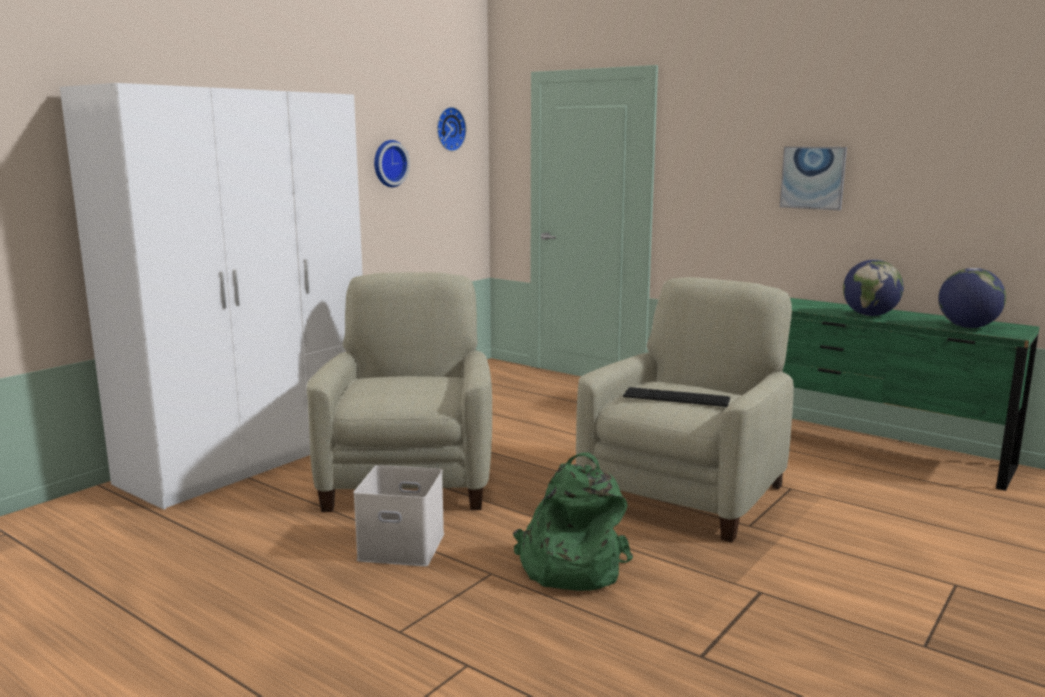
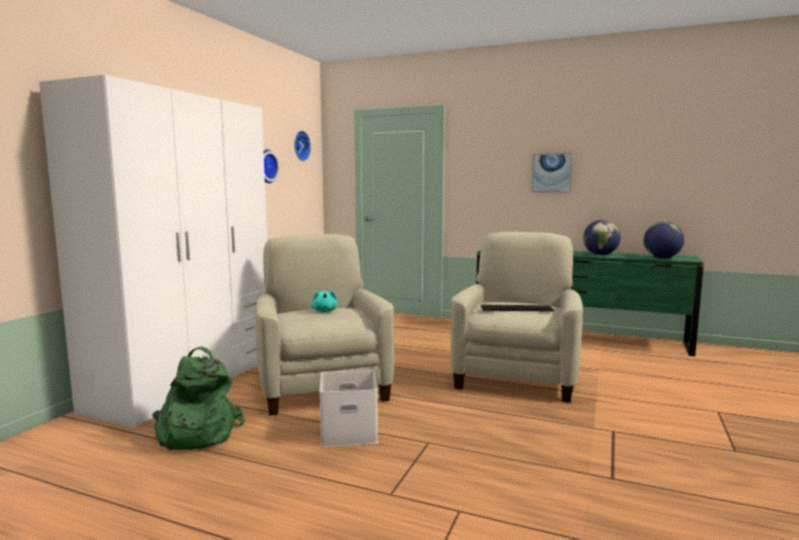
camera: 15 degrees left, 5 degrees down
green backpack [513,452,633,591] -> green backpack moved to [152,346,245,450]
none -> turquoise plush toy [311,291,338,312]

